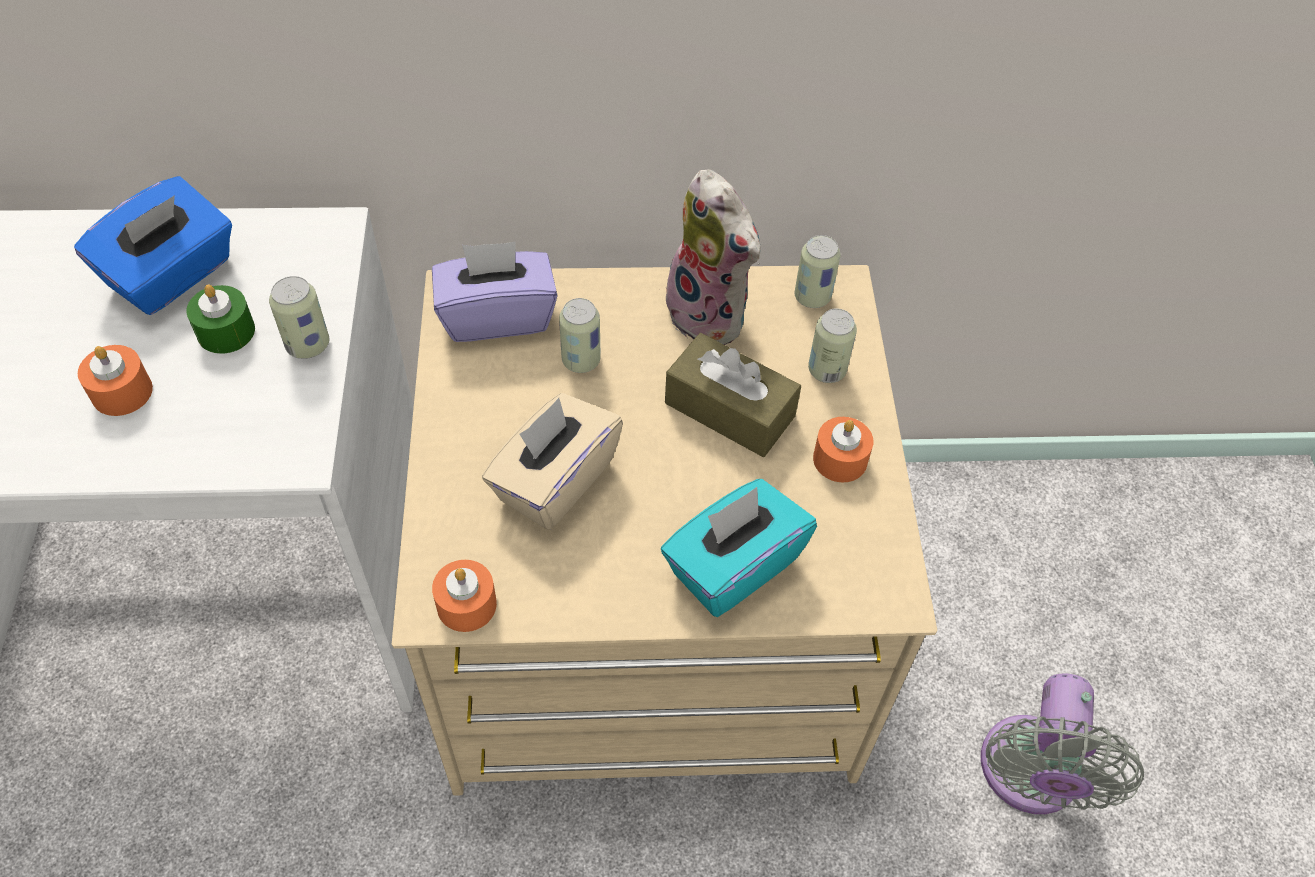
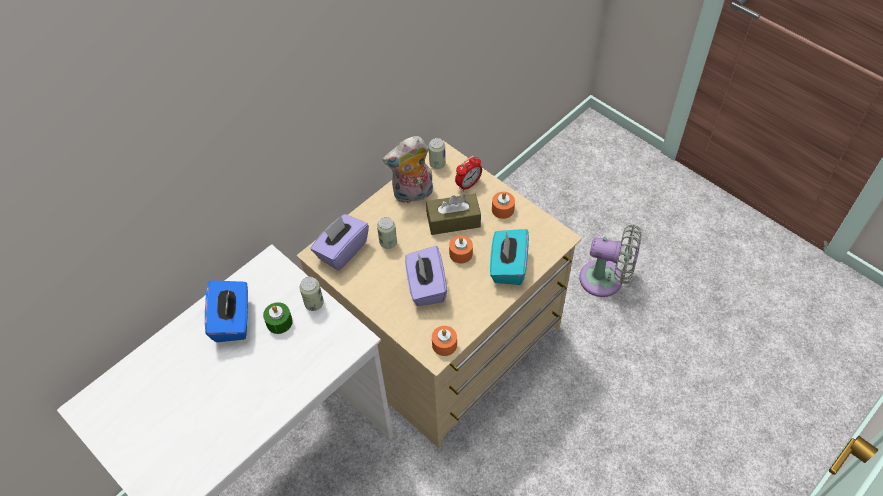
camera: 40 degrees left, 0 degrees up
orange candle [78,345,153,416] -> orange candle moved to [449,235,473,264]
beige tissue box [482,393,623,530] -> purple tissue box [405,246,447,306]
plush toy [660,169,761,345] -> plush toy turned 150 degrees clockwise [383,136,433,203]
can [808,309,857,383] -> alarm clock [455,156,482,191]
grey fan [981,673,1144,814] -> grey fan turned 45 degrees counterclockwise [579,225,642,297]

